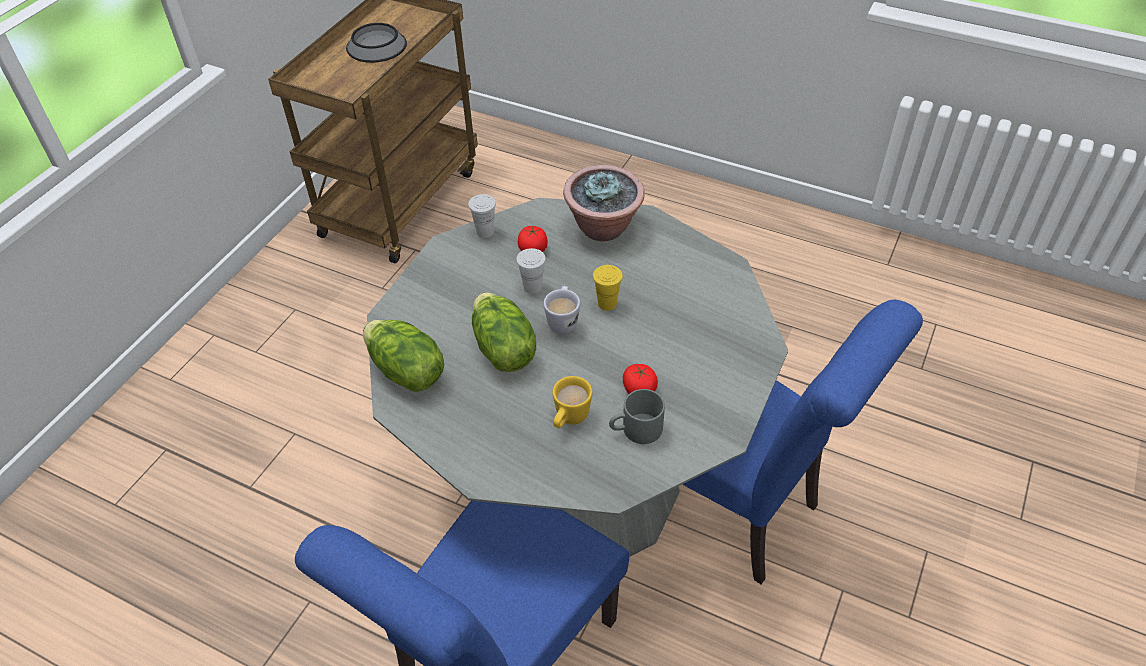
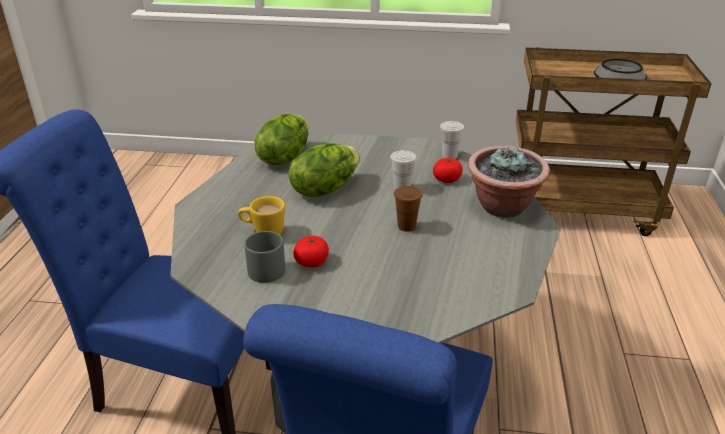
camera: 70 degrees right, 15 degrees down
white mug [543,286,580,334] -> none
yellow cup [593,265,623,311] -> brown cup [394,186,423,232]

